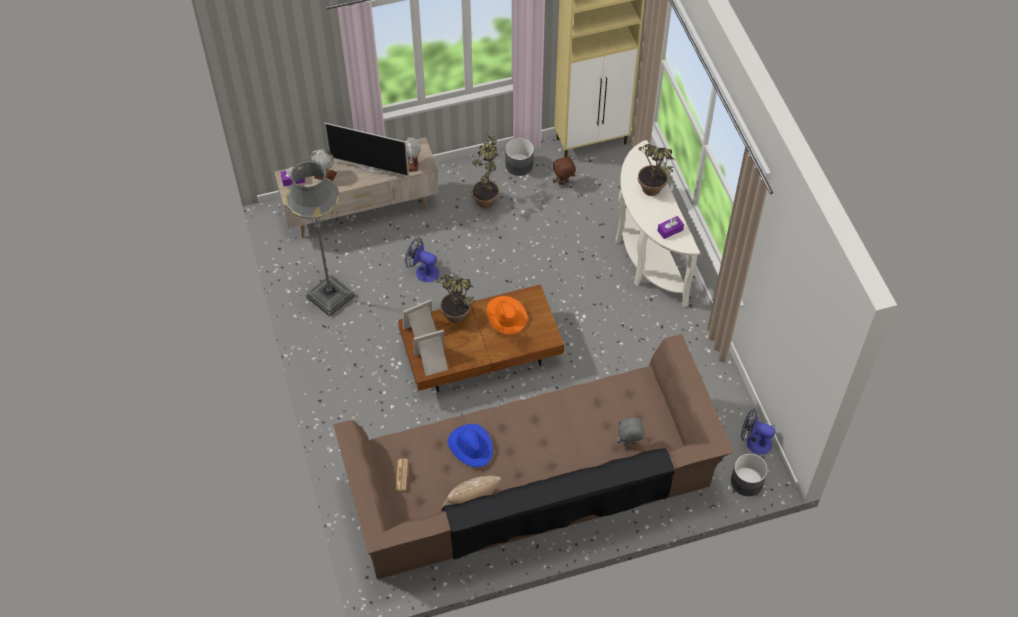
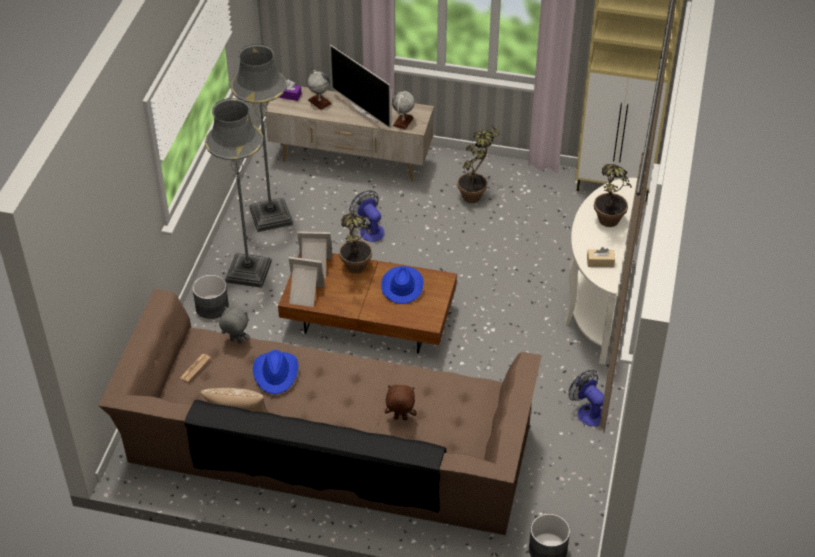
camera: 30 degrees right, 10 degrees down
orange hat [486,296,528,335] -> blue hat [381,266,424,304]
grey planter [505,138,534,176] -> grey planter moved to [193,275,229,319]
brown plush toy [553,156,576,185] -> brown plush toy moved to [385,385,417,420]
grey plush toy [616,417,644,446] -> grey plush toy moved to [219,306,250,344]
purple tissue box [657,216,684,239] -> beige tissue box [587,247,615,267]
fan [741,408,776,455] -> fan moved to [569,370,604,427]
none -> grey floor lamp [205,98,272,288]

